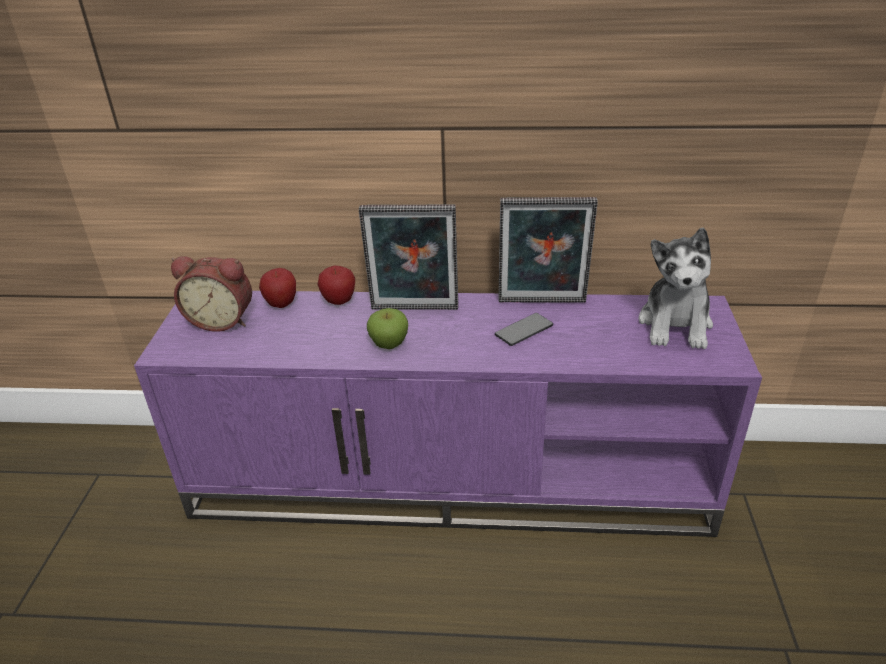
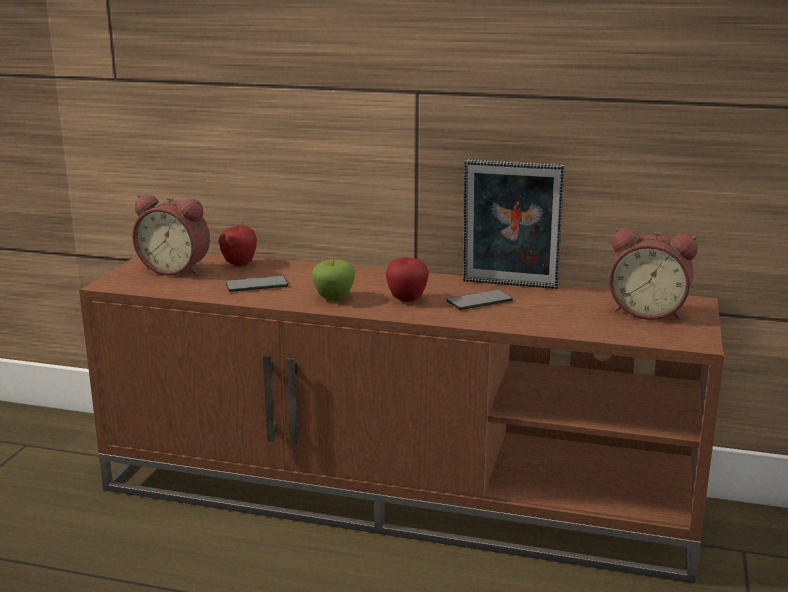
camera: 10 degrees right, 15 degrees down
purple tv stand [134,291,762,537] -> brown tv stand [79,253,724,584]
apple [317,266,355,305] -> apple moved to [386,257,429,302]
picture frame [359,204,458,310] -> none
plush toy [639,228,713,349] -> alarm clock [609,228,698,320]
none -> phone [226,276,288,292]

